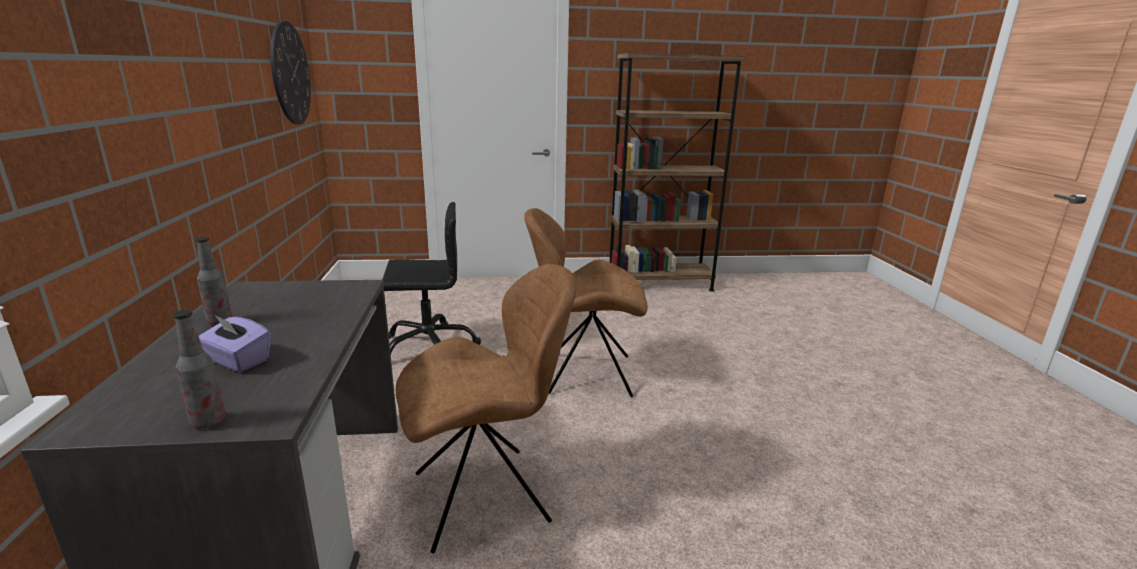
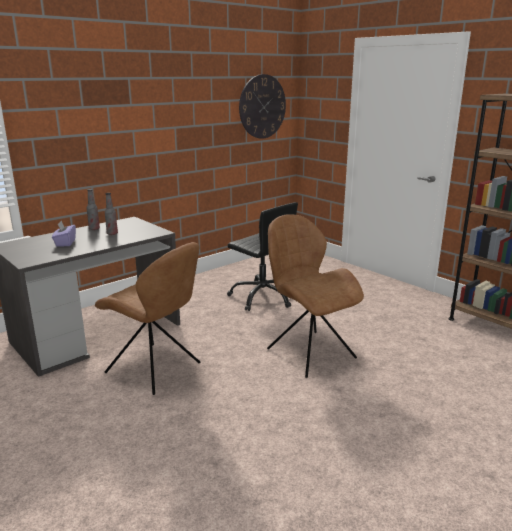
camera: 55 degrees right, 0 degrees up
bottle [173,310,226,429] -> bottle moved to [105,193,118,235]

